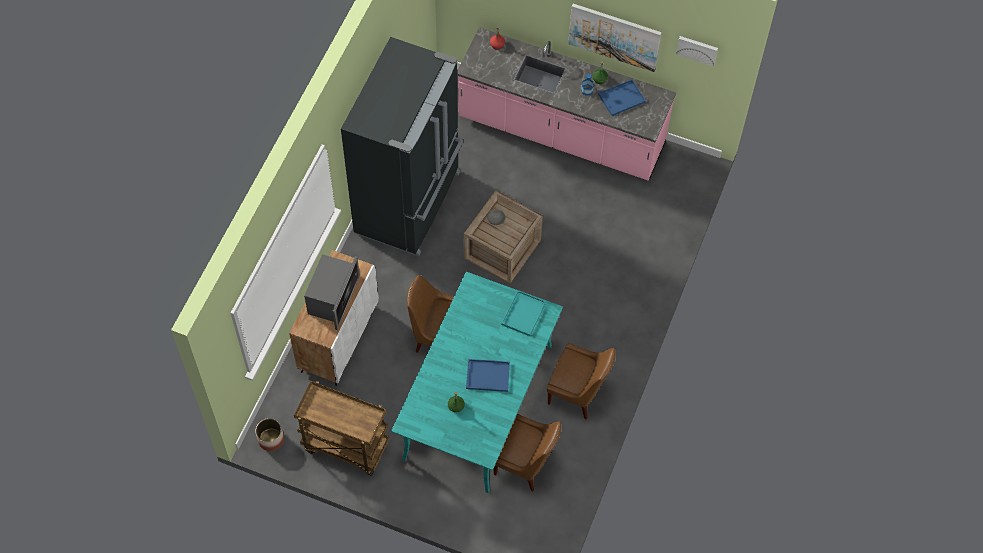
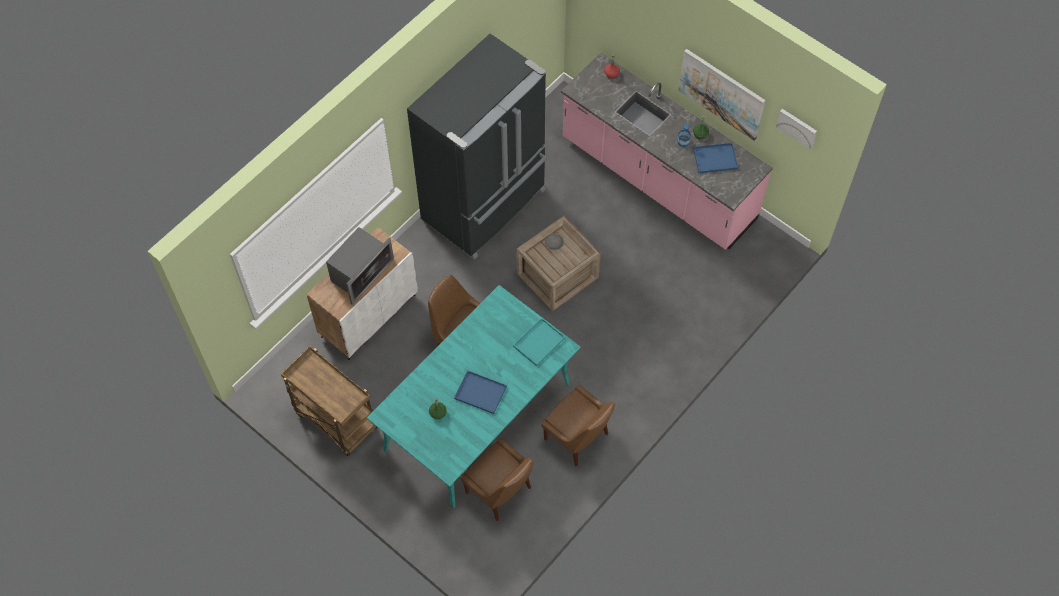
camera: 20 degrees right, 0 degrees up
planter [255,418,284,451] -> none

